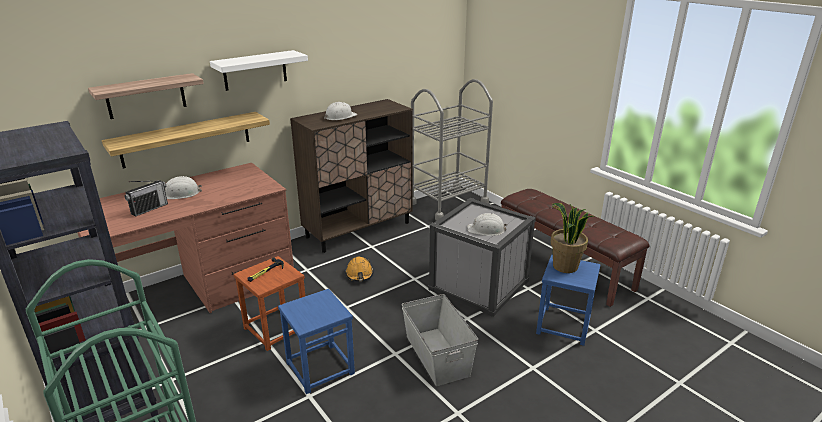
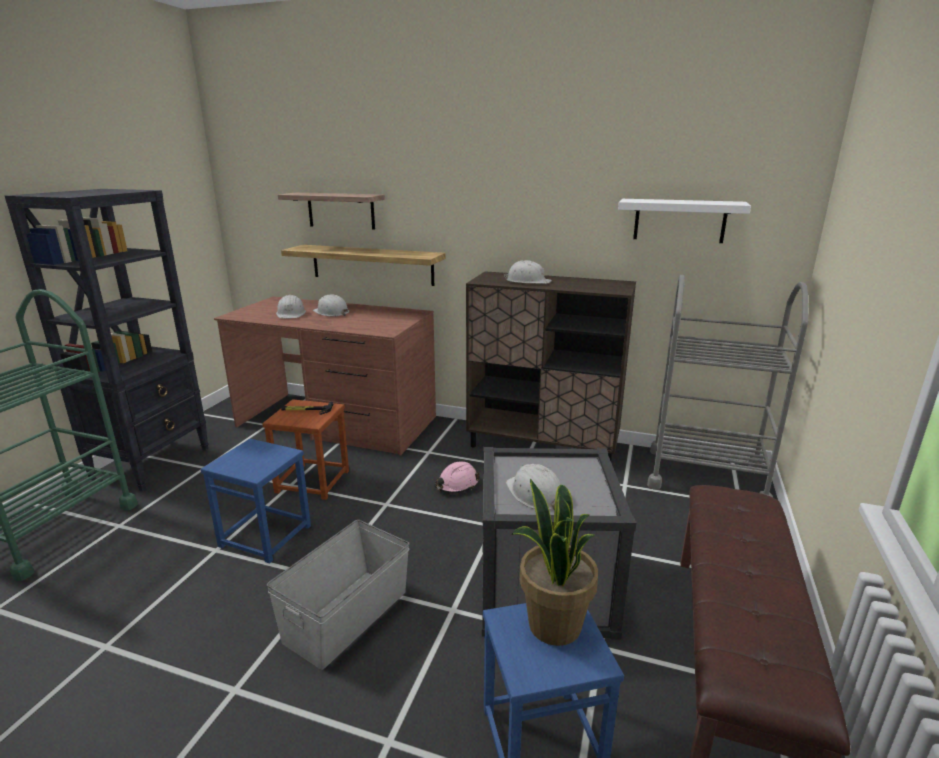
camera: 55 degrees right, 5 degrees down
radio [124,180,168,217] -> white hard hat [276,295,306,319]
white shelf [210,50,308,91] -> white shelf moved to [618,199,751,243]
orange hard hat [345,256,373,281] -> pink hard hat [434,462,480,493]

